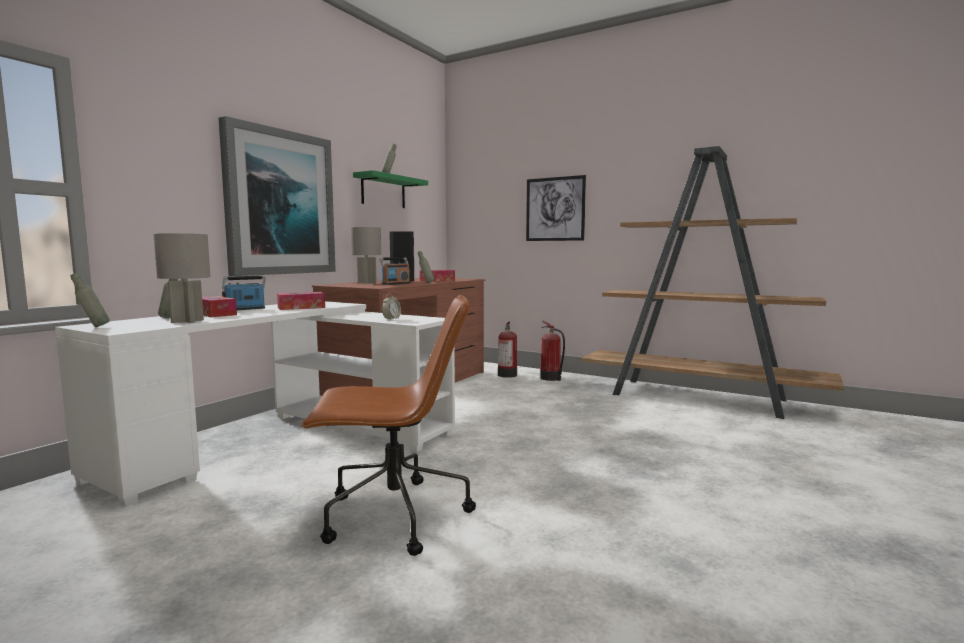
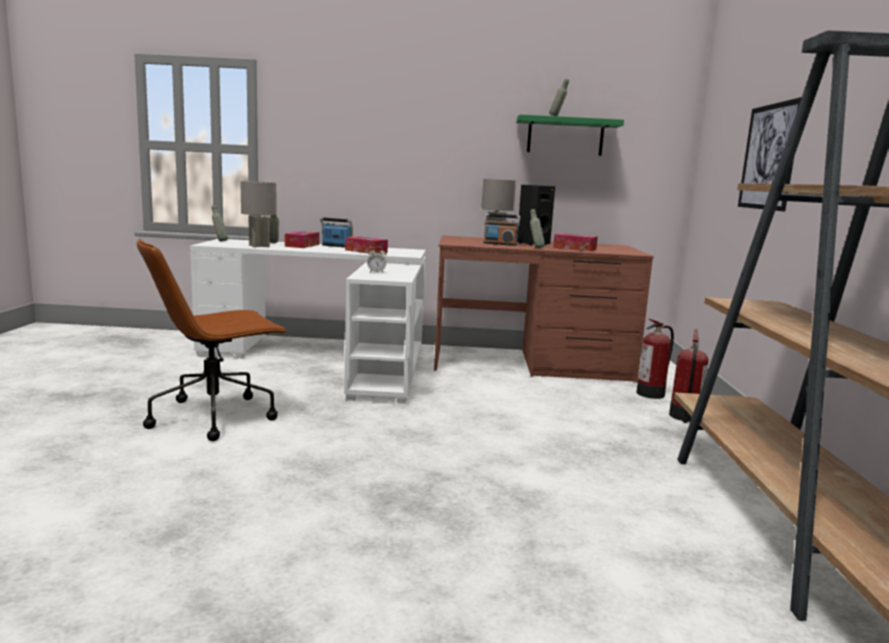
camera: 60 degrees right, 5 degrees up
picture [219,116,336,276] -> none
brown office chair [301,295,476,556] -> brown office chair turned 90 degrees clockwise [137,239,287,441]

